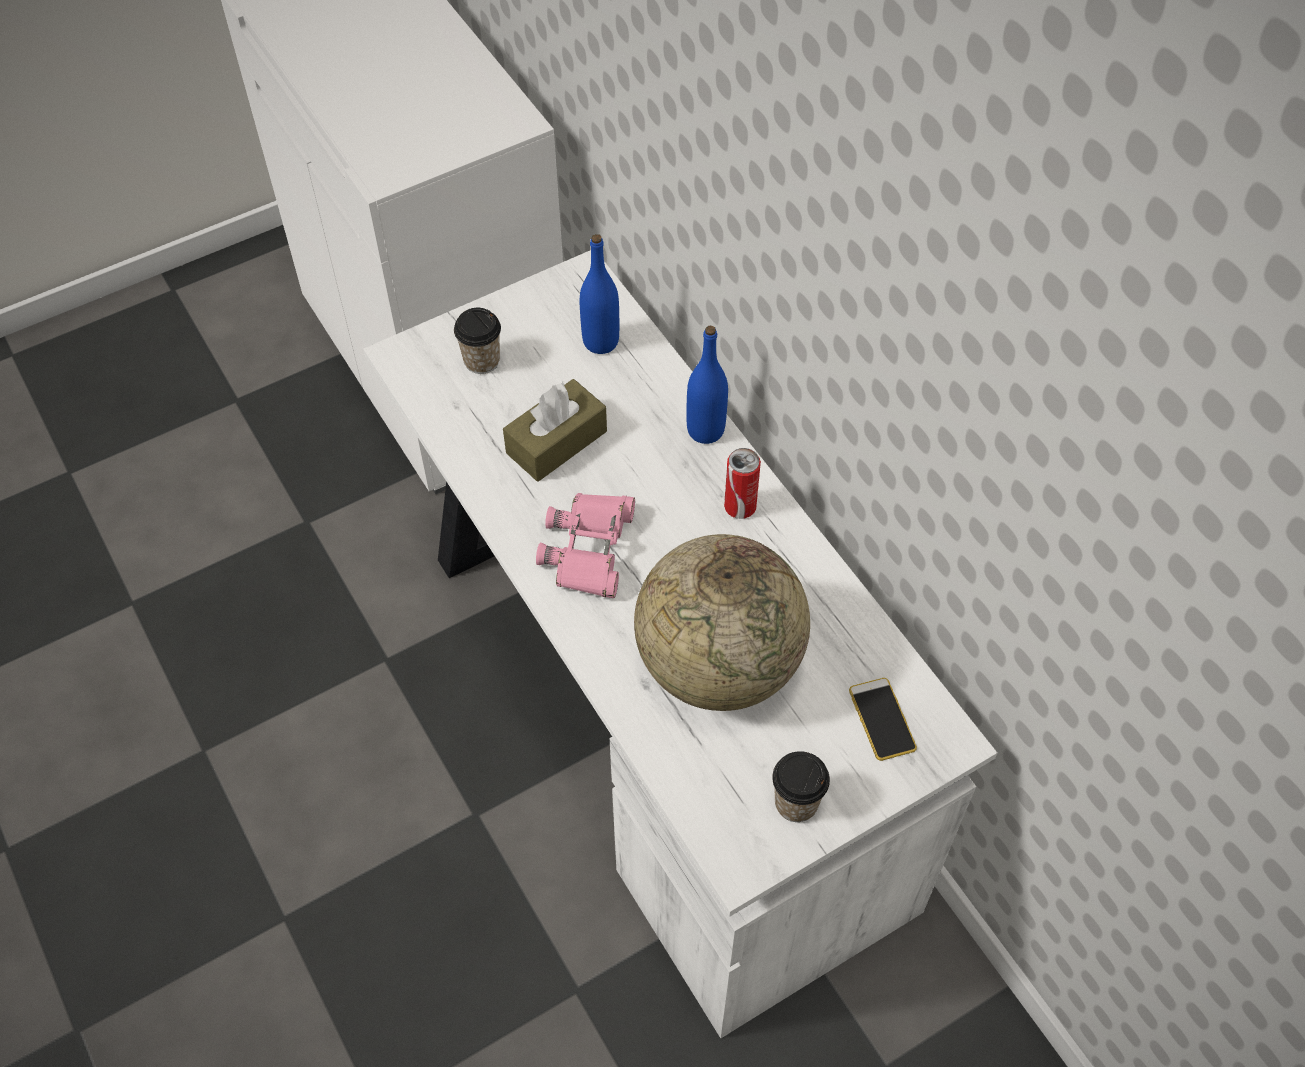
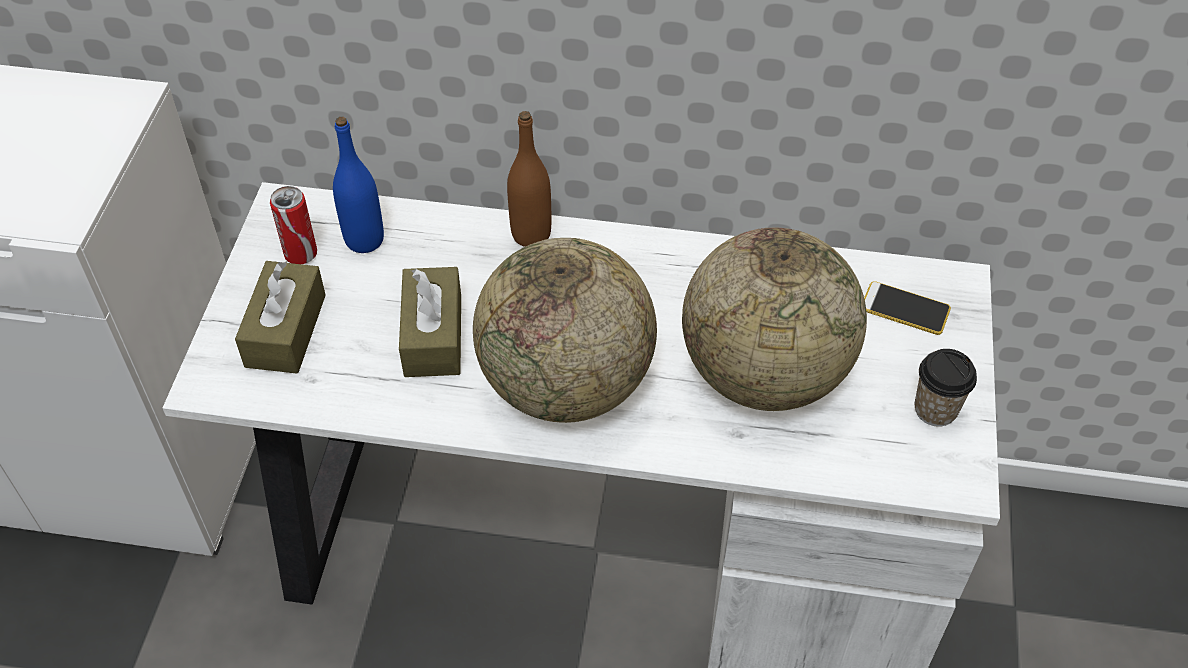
camera: 50 degrees left, 5 degrees down
cup [454,308,501,374] -> brown tissue box [235,261,326,374]
pink binoculars [536,493,635,598] -> globe [473,238,657,423]
blue bottle [686,326,728,444] -> brown bottle [507,111,551,247]
can [724,448,761,519] -> can moved to [270,186,317,264]

